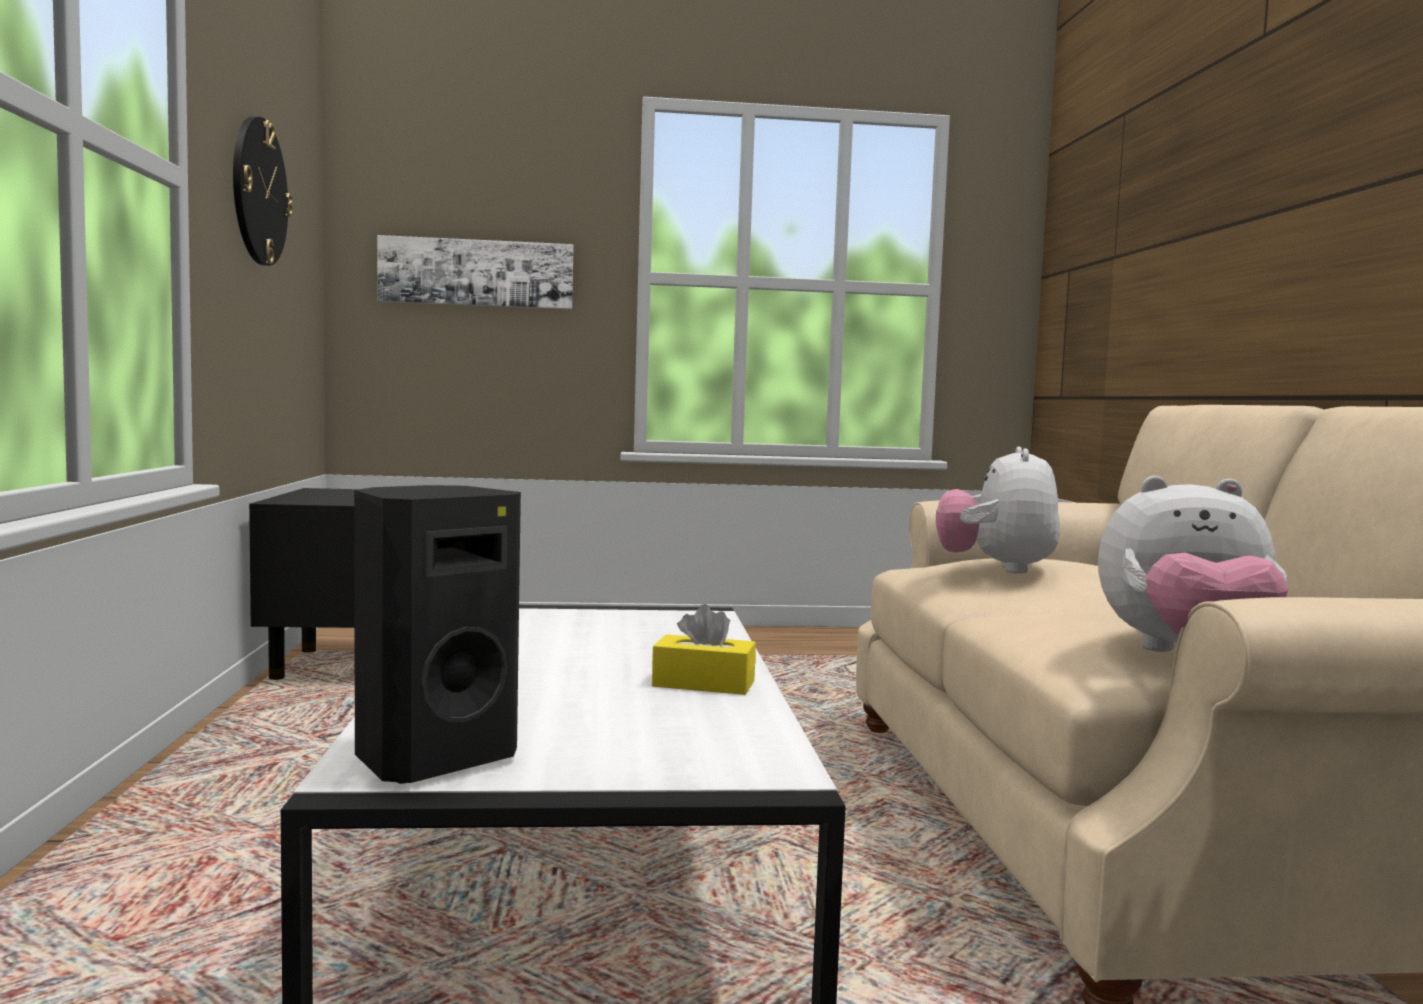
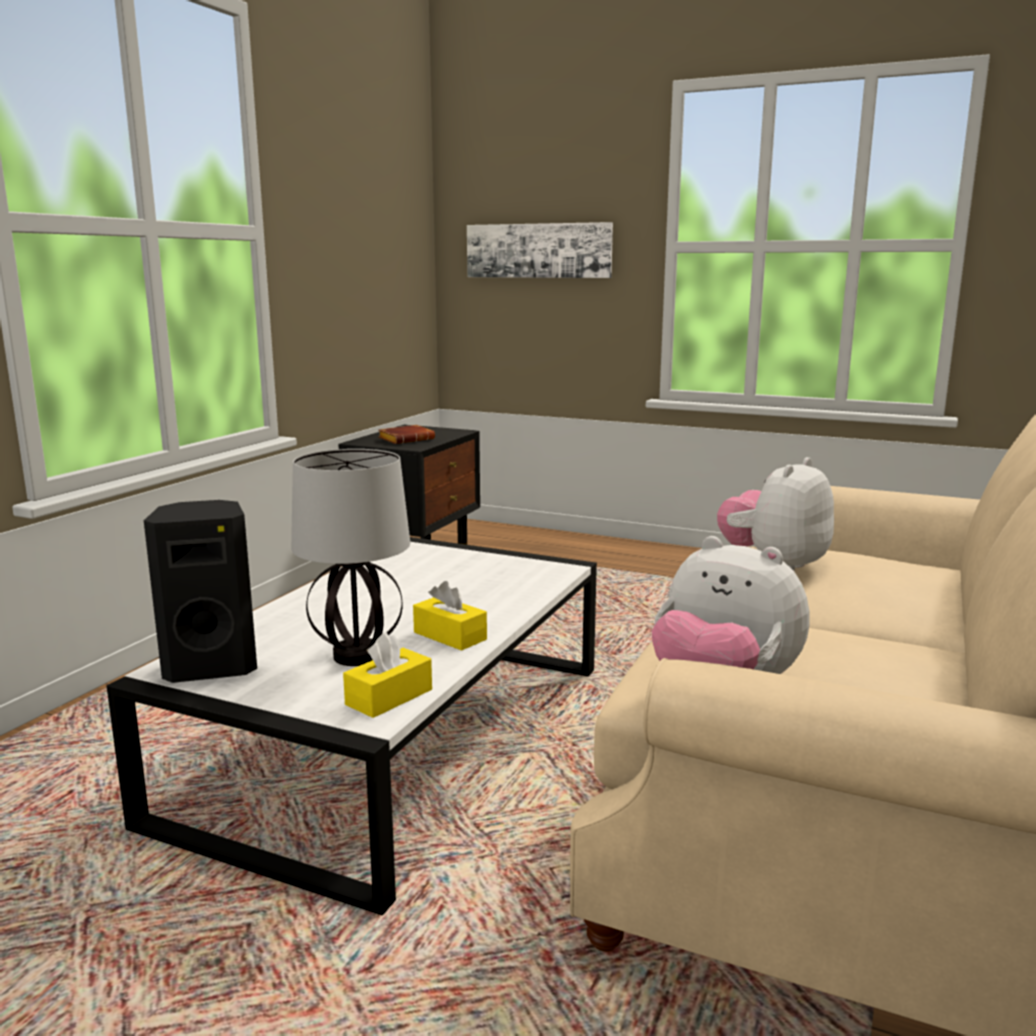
camera: 30 degrees right, 10 degrees up
wall clock [233,116,293,266] -> none
none -> table lamp [291,449,410,666]
none -> yellow tissue box [343,632,432,718]
none -> brown book [378,425,435,444]

